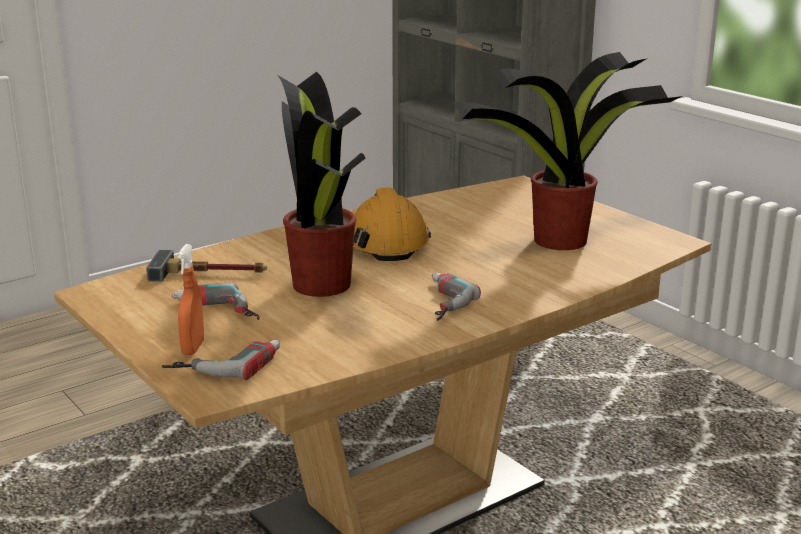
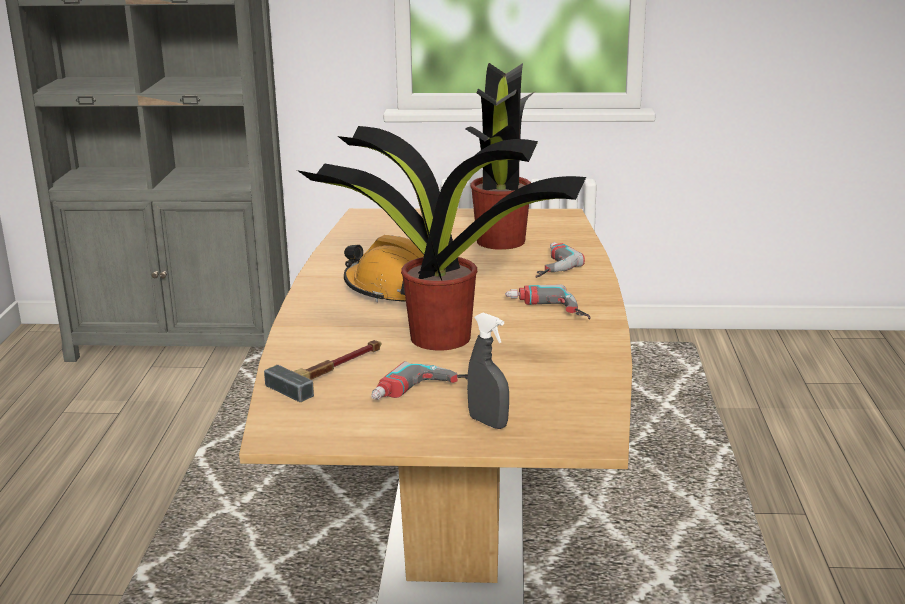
camera: 50 degrees left, 0 degrees up
power drill [162,340,280,380] -> power drill moved to [535,242,585,278]
orange spray bottle [177,244,204,355] -> grey spray bottle [467,312,509,429]

